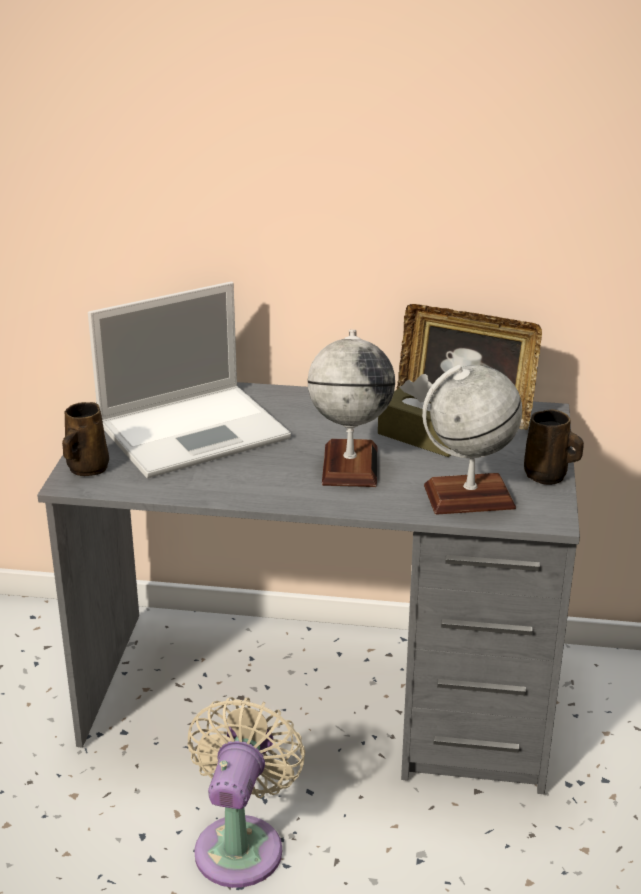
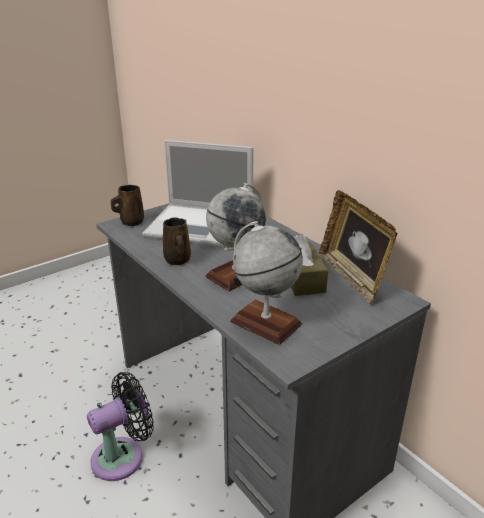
camera: 45 degrees right, 0 degrees up
beige fan [188,697,305,888] -> black fan [87,372,154,481]
brown mug [524,409,584,485] -> brown mug moved to [163,217,191,265]

